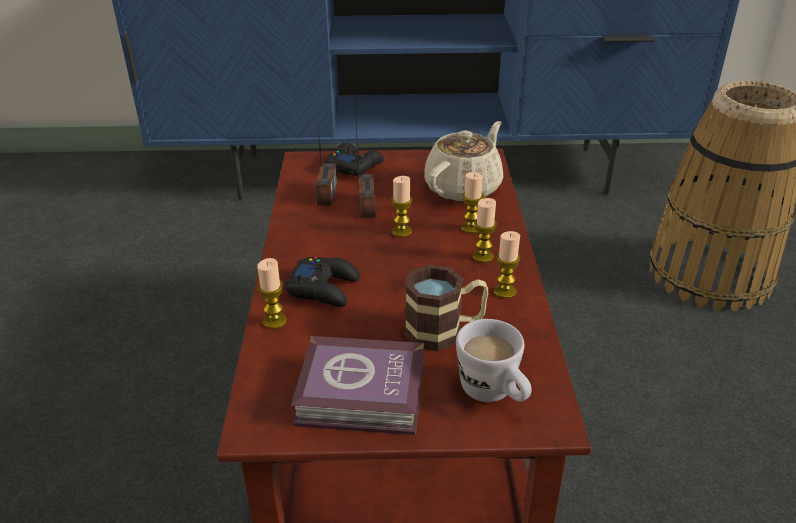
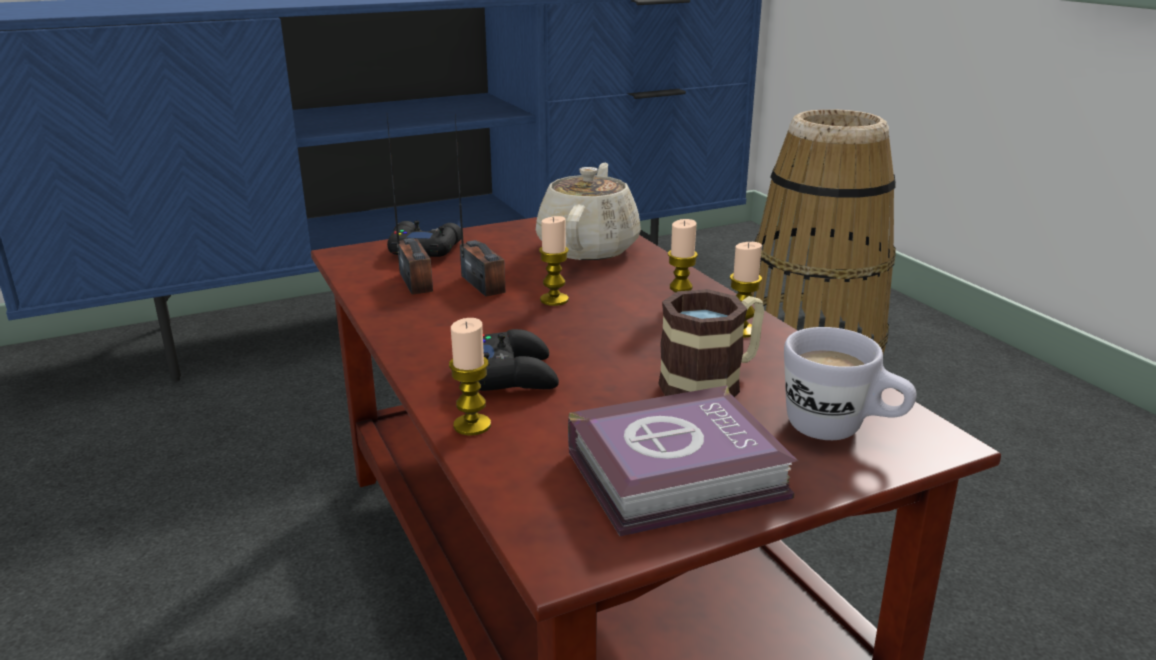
camera: 25 degrees left, 10 degrees down
candle [461,172,484,234] -> none

